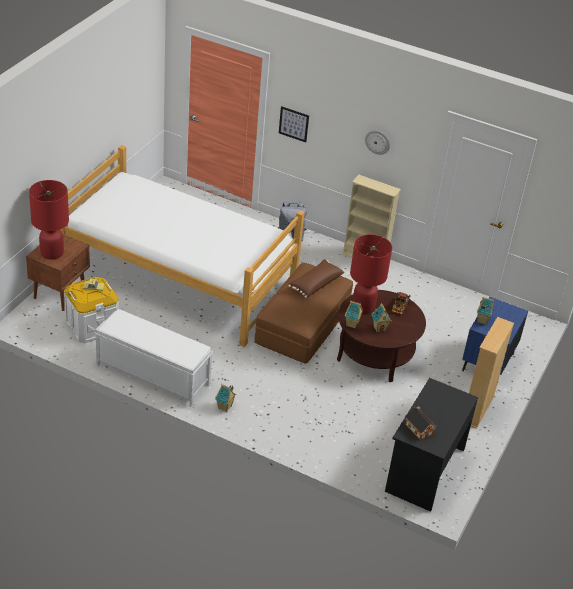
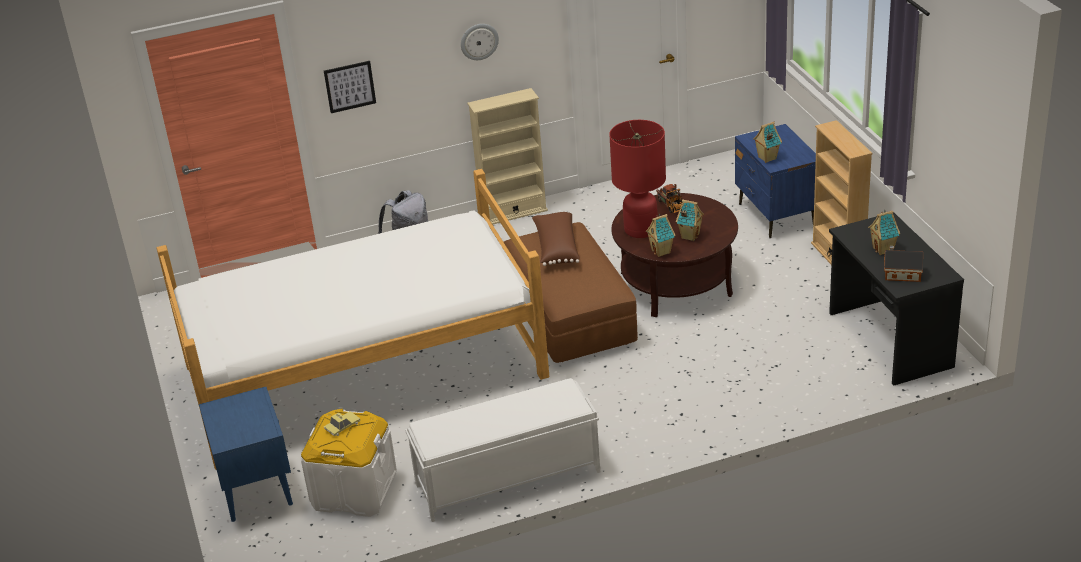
camera: 40 degrees left, 5 degrees down
brown nightstand [26,234,90,311] -> blue nightstand [199,387,293,522]
red table lamp [29,180,69,260] -> none
toy house [215,384,236,412] -> toy house moved to [868,210,900,255]

